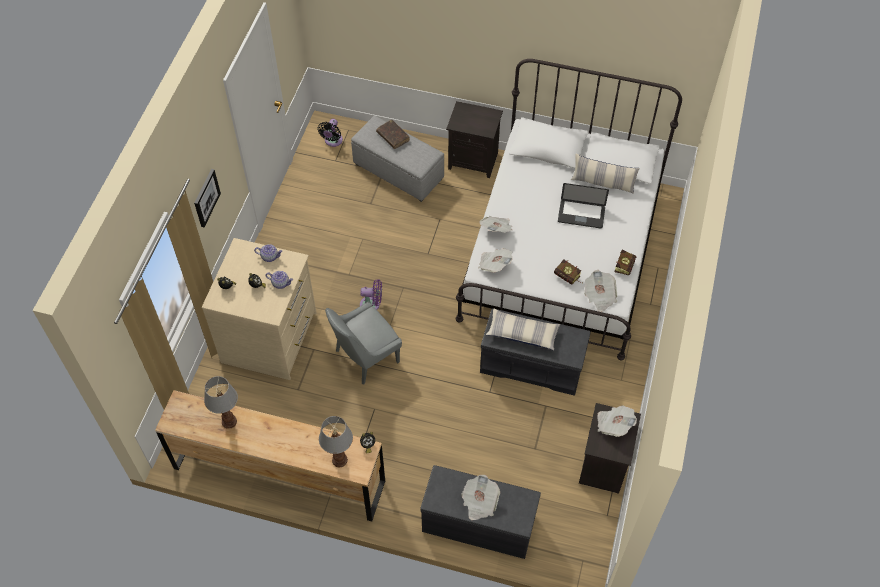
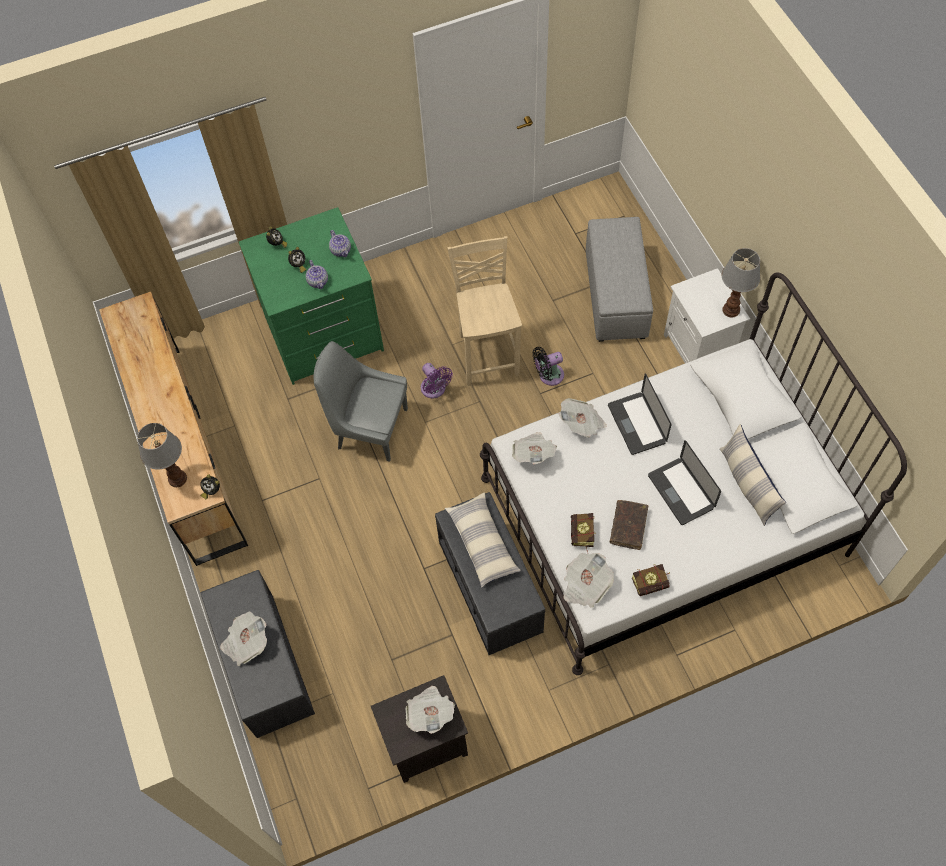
camera: 55 degrees right, 5 degrees up
picture [194,169,221,227] -> none
beige dresser [201,238,317,380] -> green dresser [239,207,384,385]
table lamp [204,376,238,429] -> table lamp moved to [722,248,760,317]
black fan [317,119,343,147] -> black fan moved to [533,347,564,386]
brown book [376,120,410,149] -> brown book moved to [610,500,648,550]
black nightstand [446,101,503,178] -> white nightstand [664,268,750,363]
none -> beige chair [447,236,522,386]
none -> laptop [608,374,671,455]

